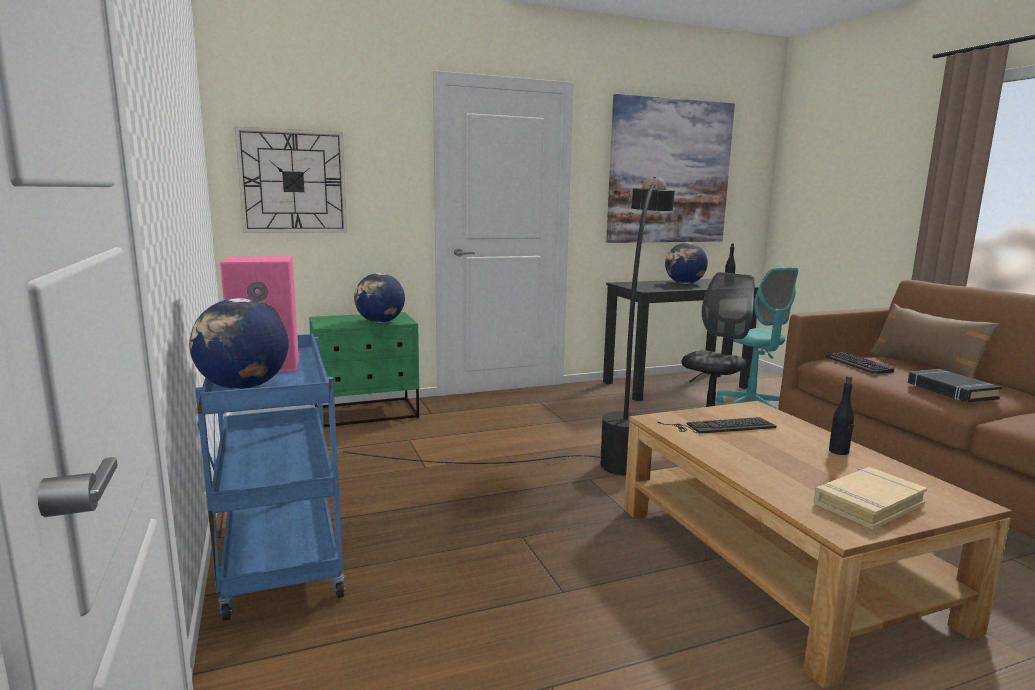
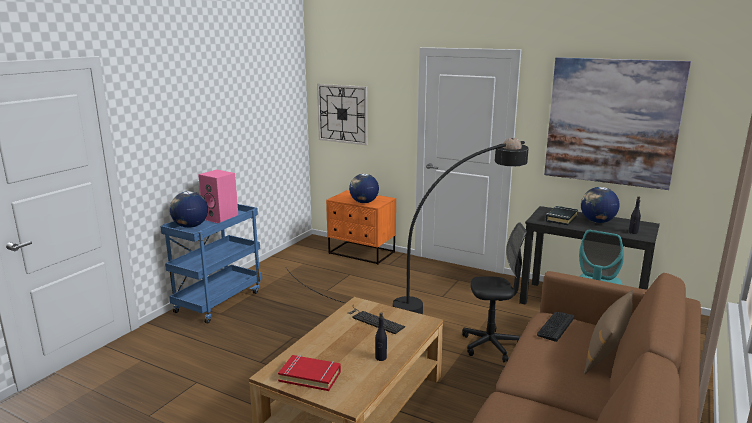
camera: 50 degrees right, 5 degrees up
green nightstand [309,312,419,427] -> orange nightstand [326,190,396,265]
beige book [814,467,927,529] -> red book [278,355,341,391]
black book [908,369,1002,402] -> black book moved to [545,206,578,225]

